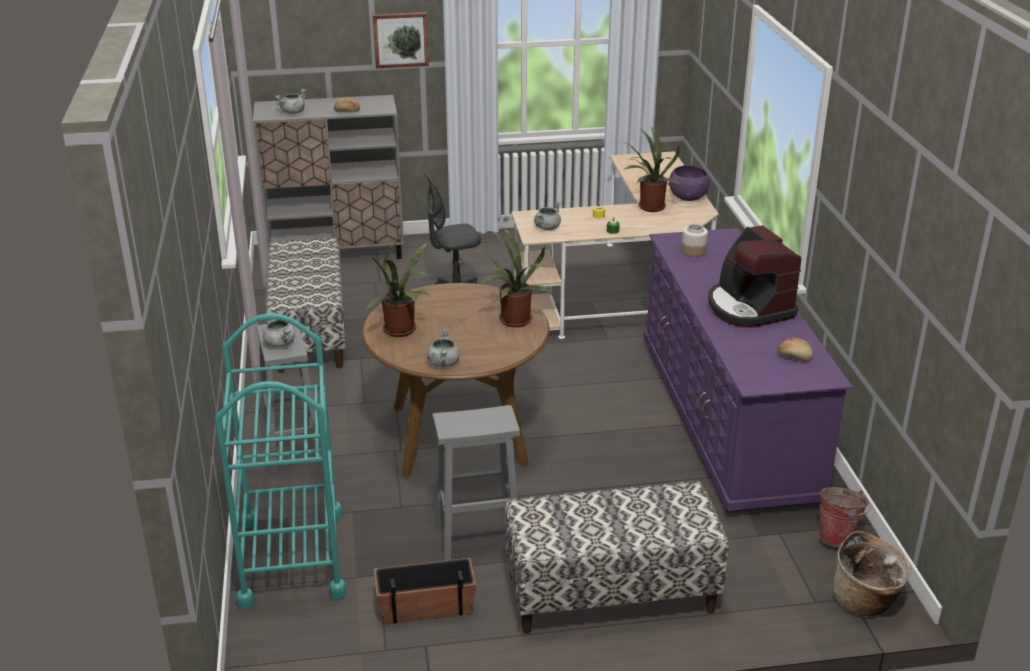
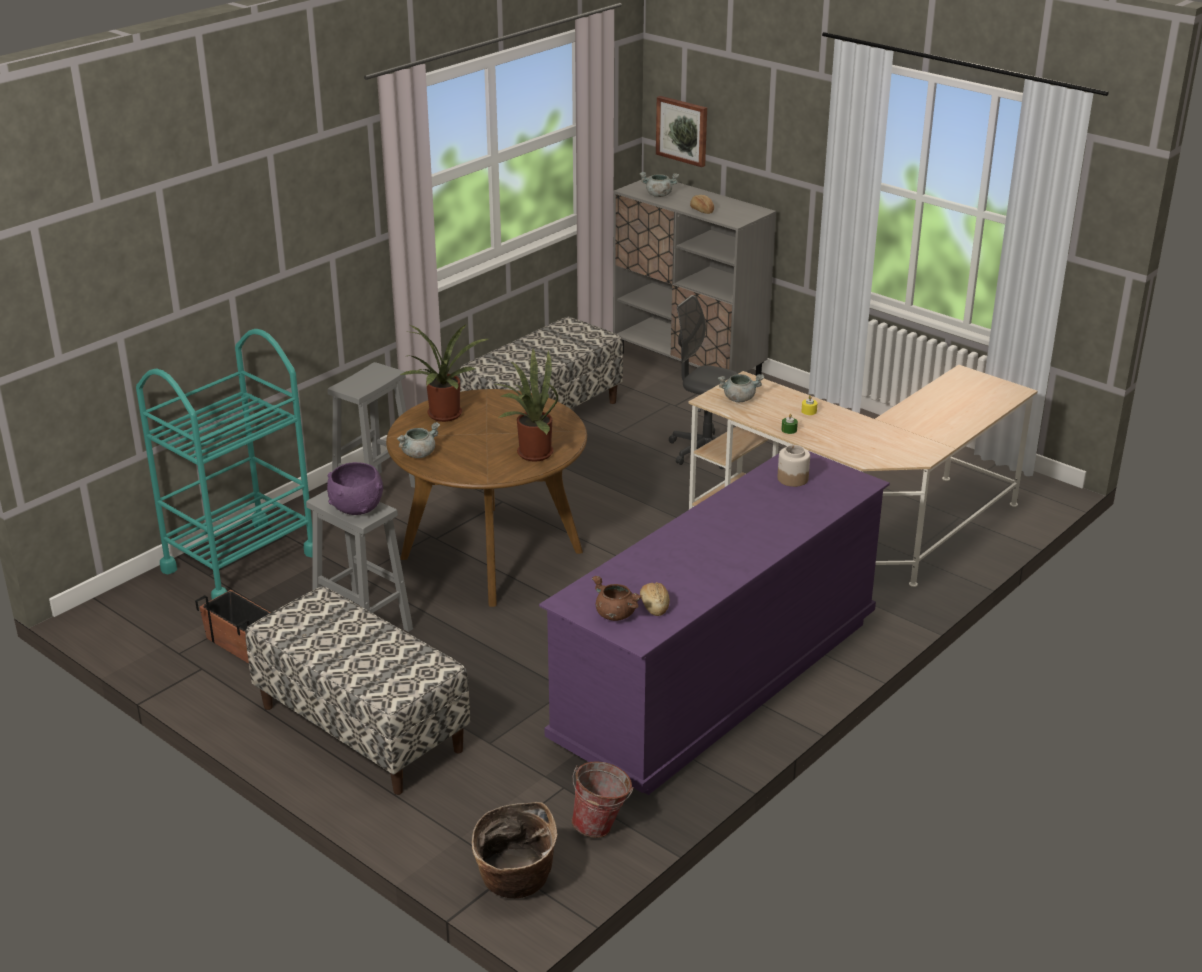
camera: 50 degrees right, 0 degrees up
grey cooking pot [263,319,295,347] -> none
picture [373,12,429,68] -> picture moved to [656,96,707,167]
potted plant [623,127,680,212] -> none
purple bowl [668,165,710,201] -> purple bowl moved to [327,462,383,515]
coffee machine [708,225,801,328] -> none
none -> brown cooking pot [592,576,642,621]

